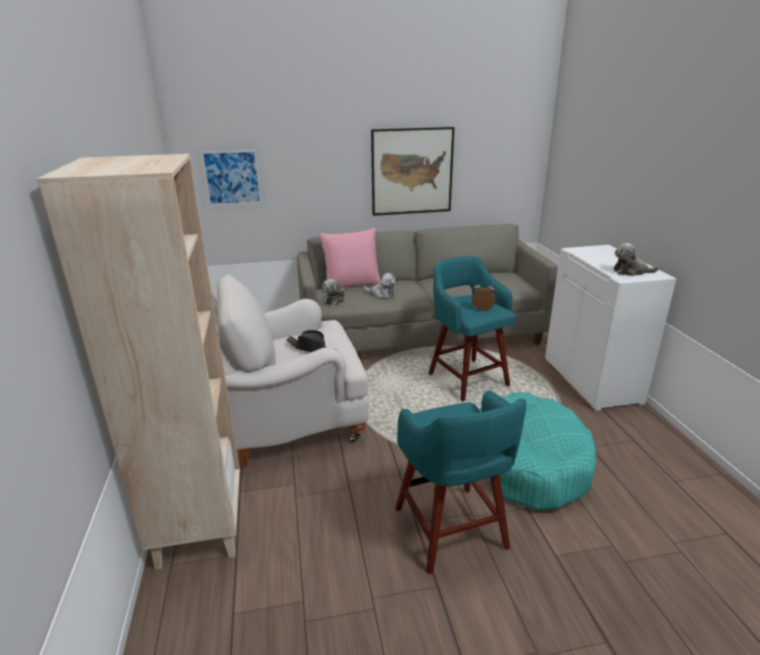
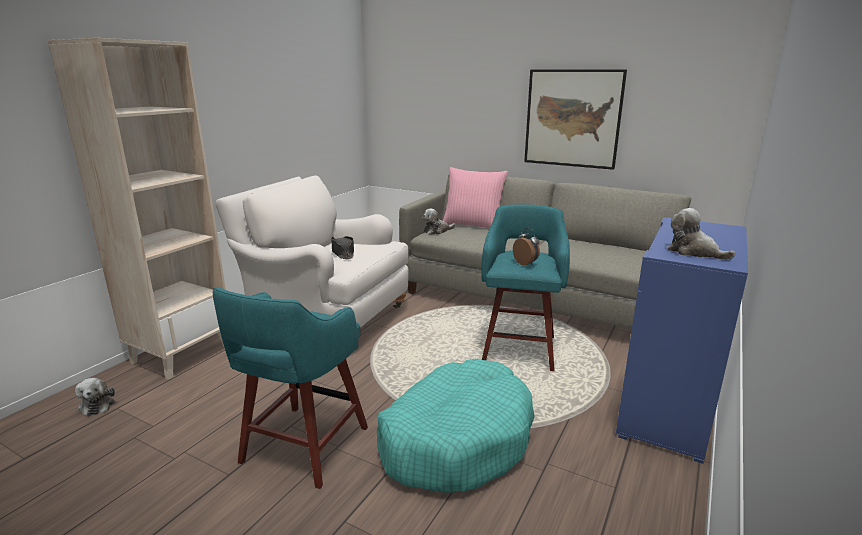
camera: 40 degrees right, 5 degrees down
picture [201,150,262,206] -> none
plush toy [364,273,396,299] -> plush toy moved to [75,378,115,416]
white cabinet [545,245,676,411] -> blue cabinet [616,217,748,464]

